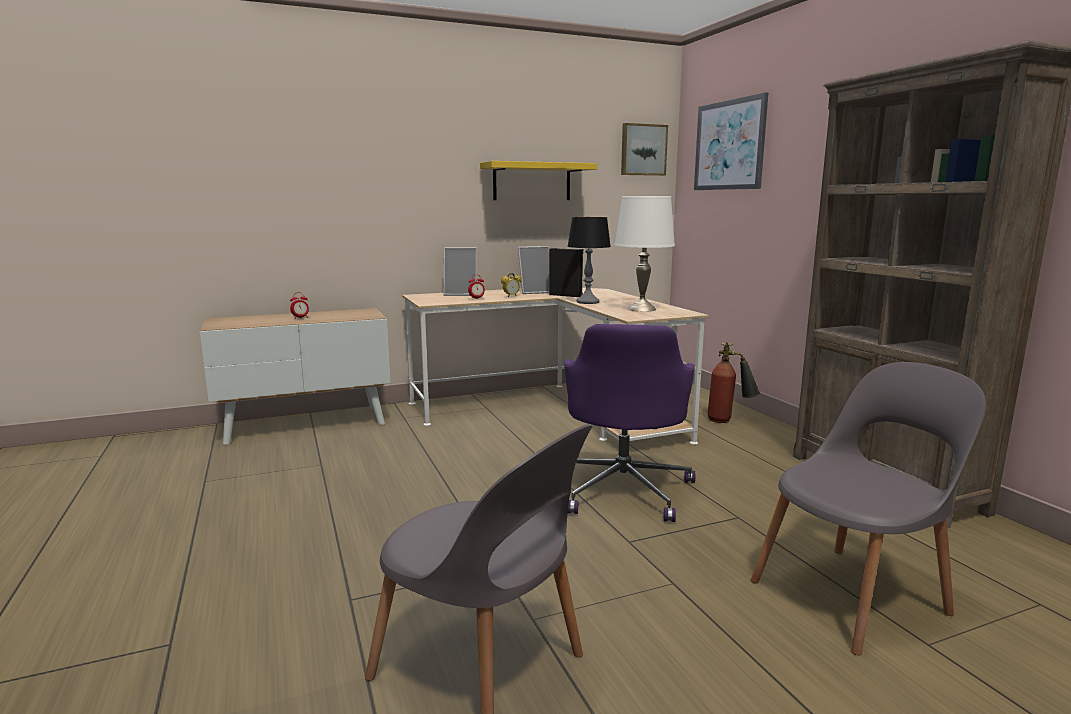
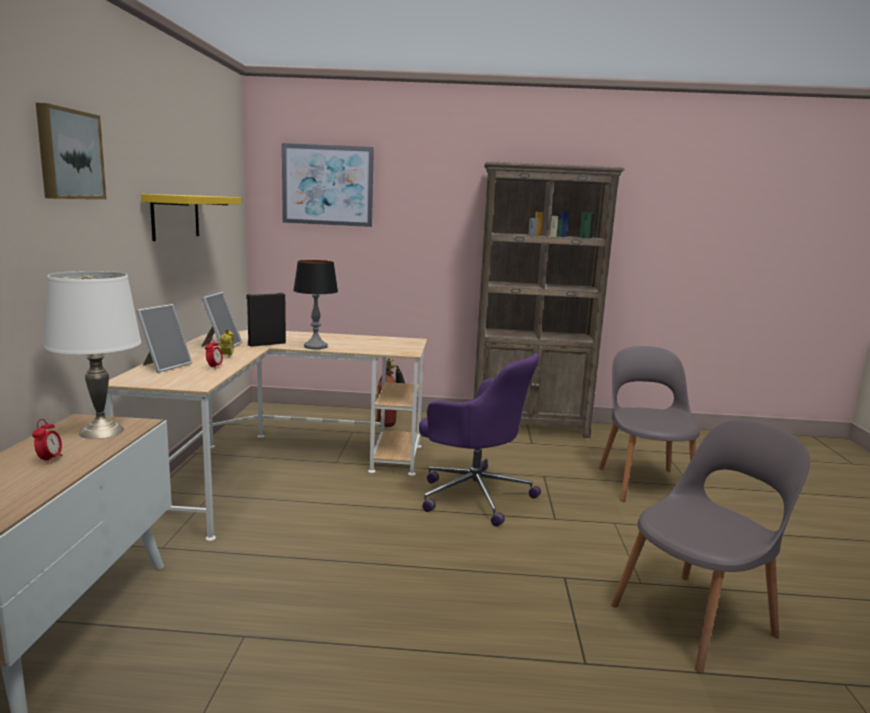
camera: 65 degrees left, 0 degrees up
white table lamp [614,196,675,312] -> white table lamp moved to [44,271,141,439]
picture [621,123,668,176] -> picture moved to [36,103,106,199]

